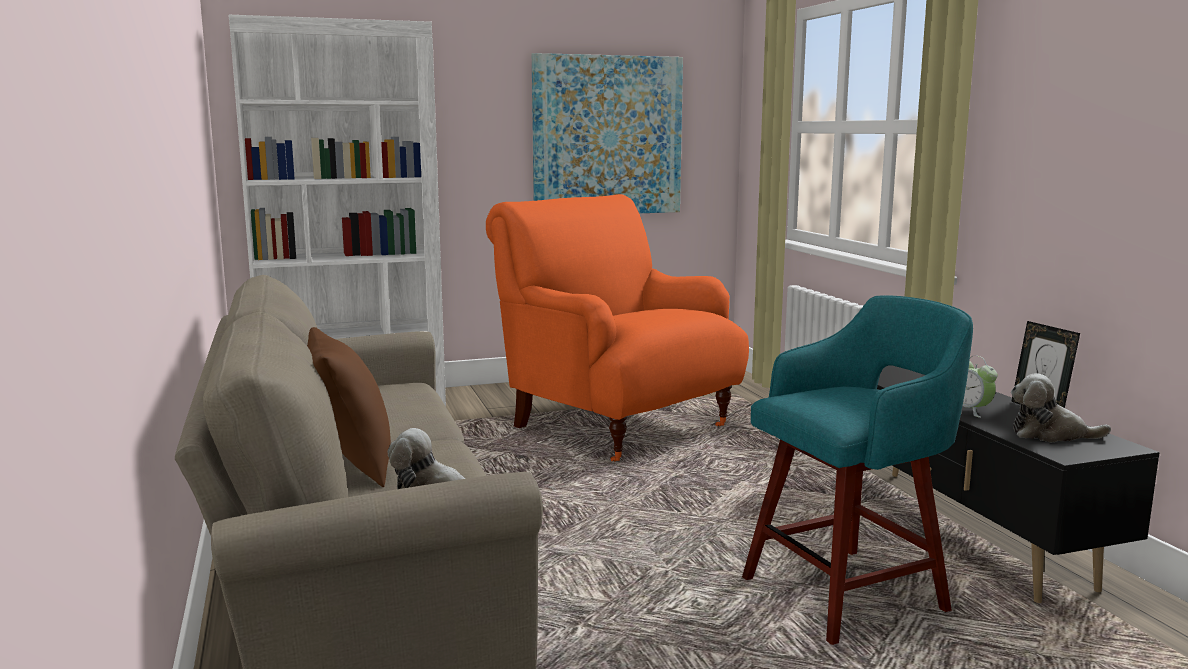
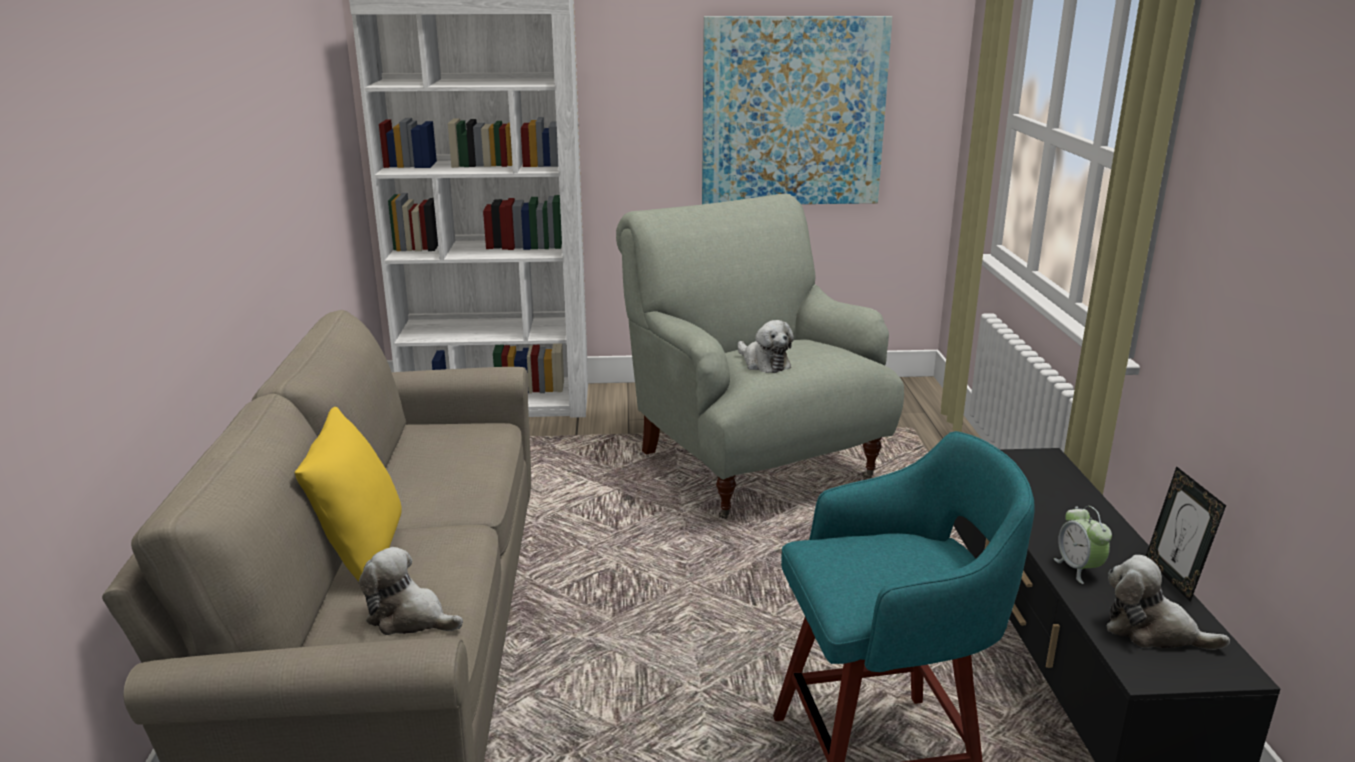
camera: 15 degrees right, 10 degrees up
brown pillow [307,327,391,487] -> yellow pillow [295,407,402,581]
orange armchair [486,194,749,462] -> grey armchair [616,194,904,519]
none -> plush toy [738,320,794,373]

